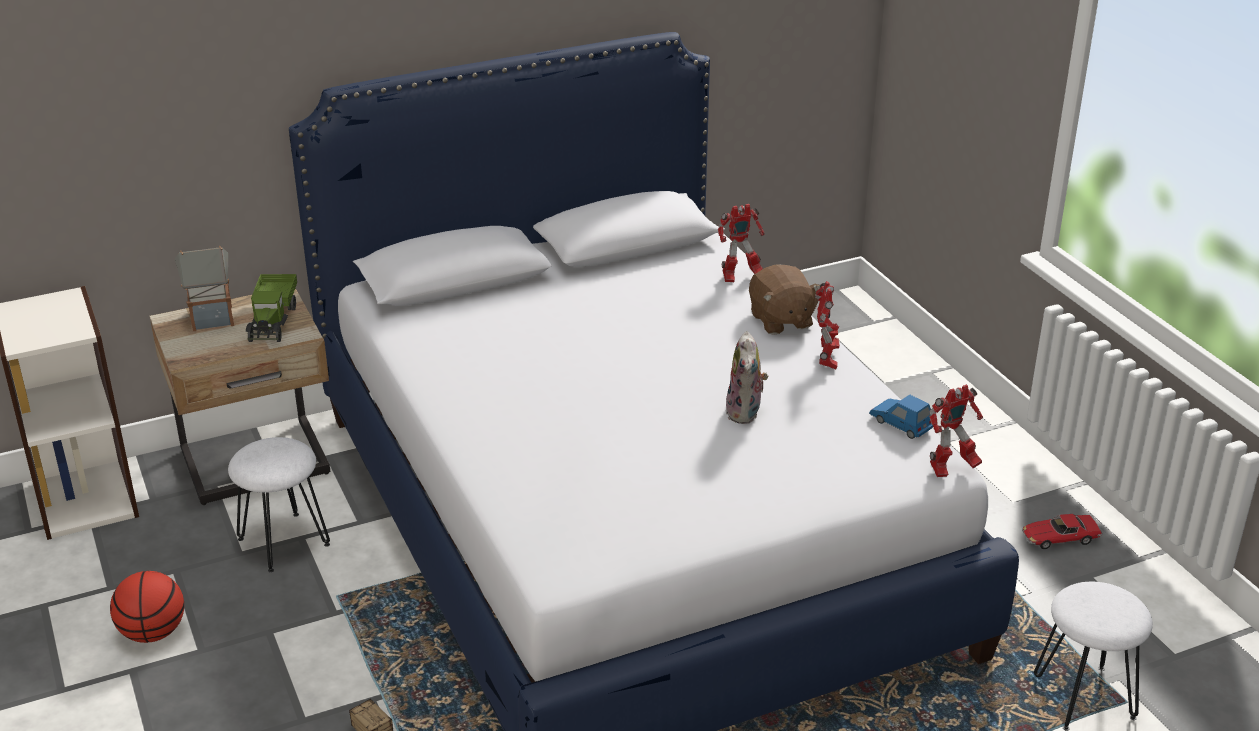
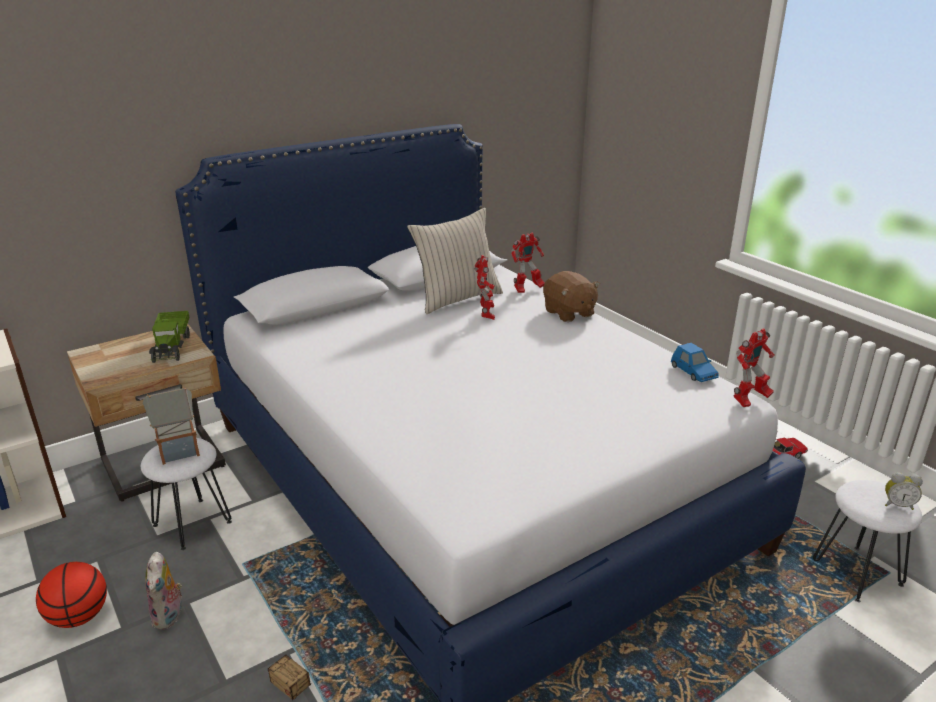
camera: 10 degrees left, 5 degrees down
toy house [175,246,234,331] -> toy house moved to [143,387,200,465]
plush toy [726,331,768,424] -> plush toy moved to [145,552,182,630]
toy robot [815,281,840,369] -> toy robot moved to [474,255,495,320]
blue toy car [869,395,934,439] -> blue toy car turned 150 degrees counterclockwise [671,343,719,382]
none -> beige pillow [407,208,503,314]
none -> alarm clock [885,472,923,510]

